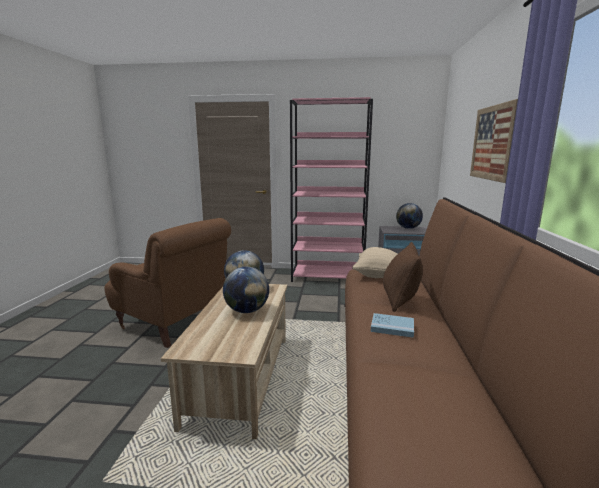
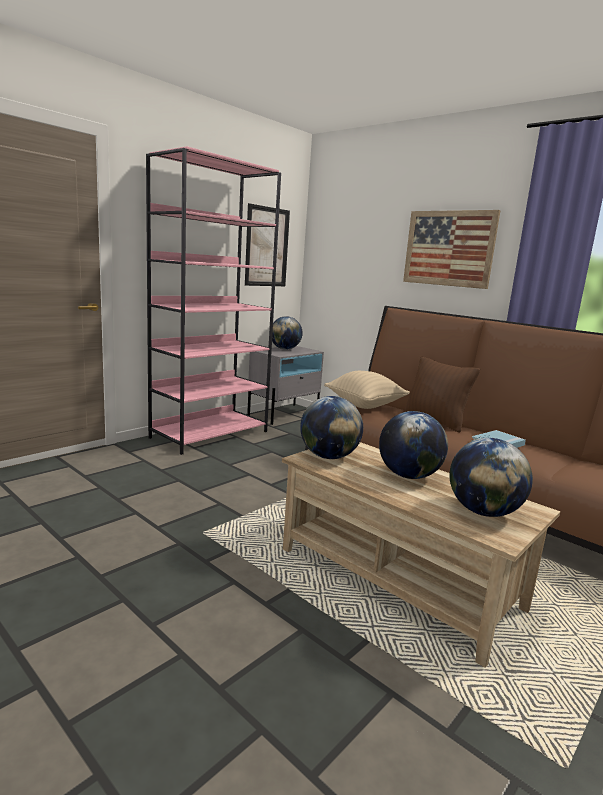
camera: 55 degrees left, 0 degrees up
brown armchair [104,218,231,348] -> none
none -> picture [245,203,290,286]
none -> globe [450,438,533,517]

